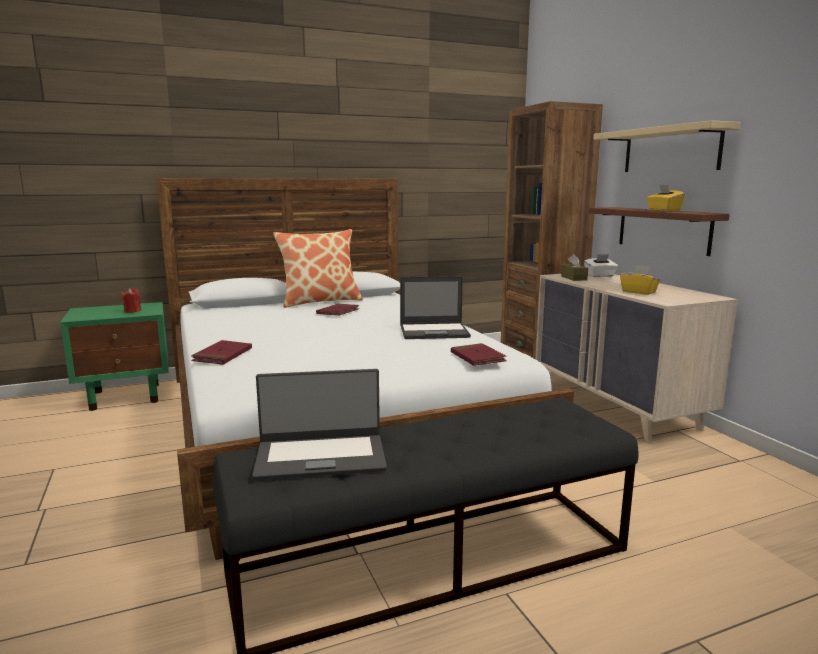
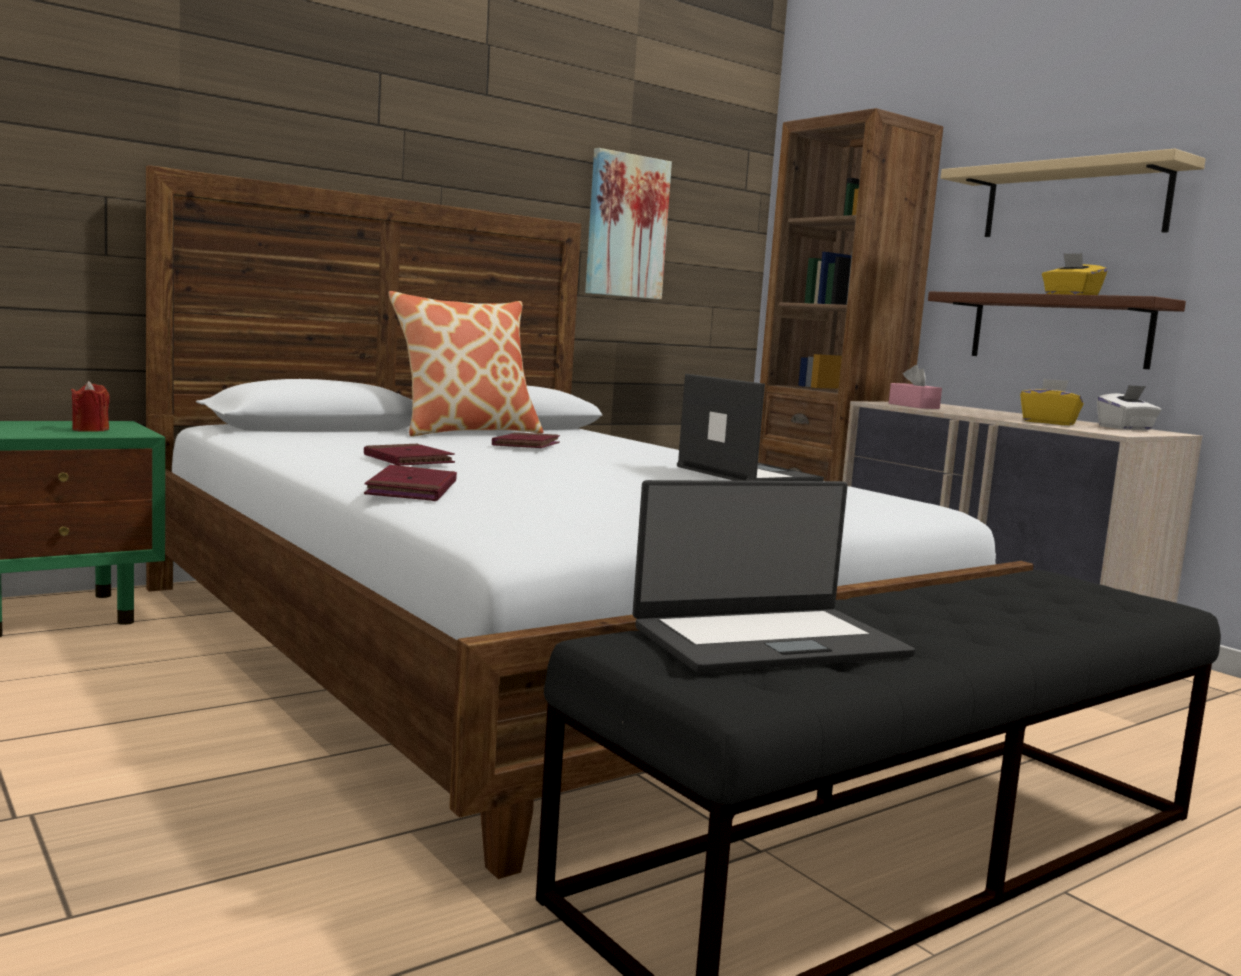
camera: 15 degrees left, 5 degrees down
laptop [400,276,471,339] -> laptop turned 105 degrees counterclockwise [677,374,824,481]
red book [451,343,507,366] -> red book moved to [364,444,455,466]
brown tissue box [561,254,588,281] -> pink tissue box [889,365,942,409]
white tissue box [584,254,618,277] -> white tissue box moved to [1097,385,1161,430]
none -> picture [585,148,672,300]

